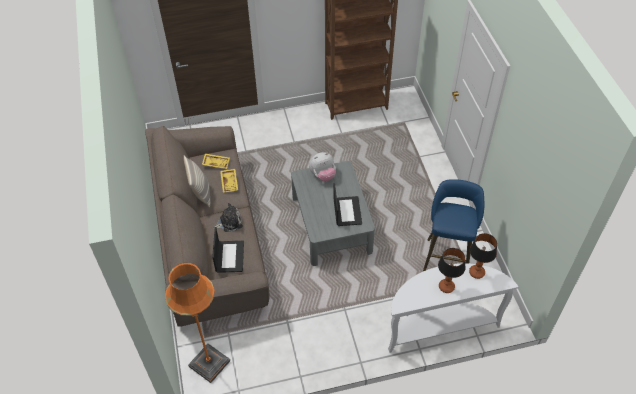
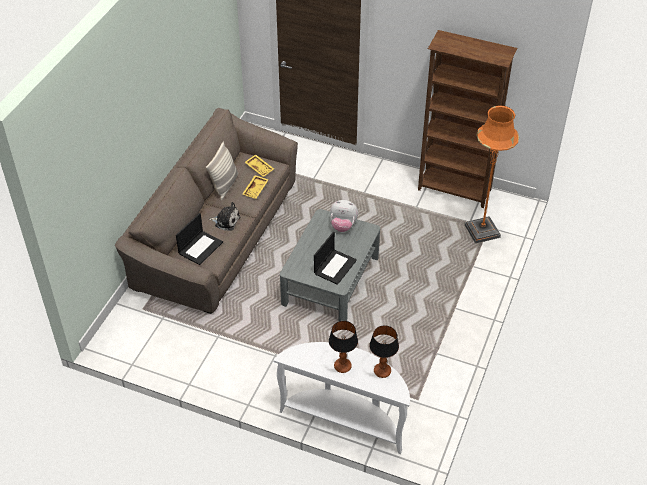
camera: 35 degrees right, 5 degrees down
orange floor lamp [165,263,230,383] -> orange floor lamp moved to [464,105,519,243]
blue stool [423,179,484,271] -> none

